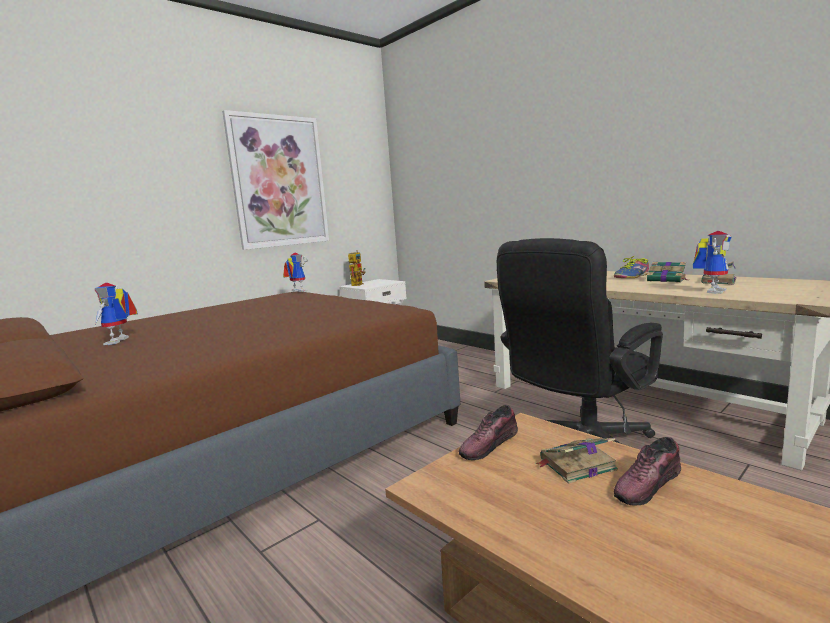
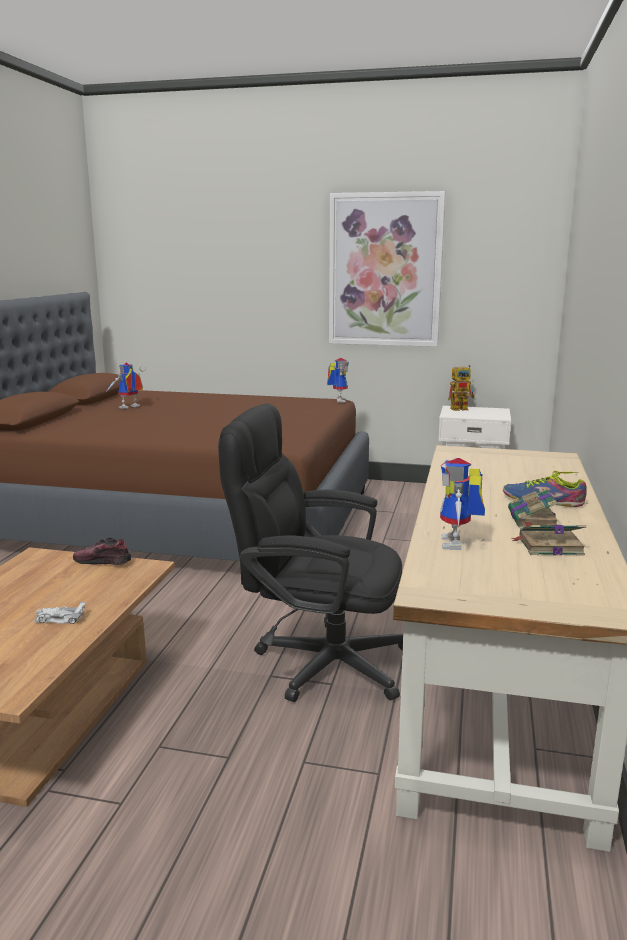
camera: 55 degrees right, 5 degrees up
book [535,438,618,484] -> none
shoe [614,437,681,506] -> white toy car [34,602,86,624]
toy robot [693,231,732,294] -> toy robot turned 90 degrees clockwise [440,457,485,550]

